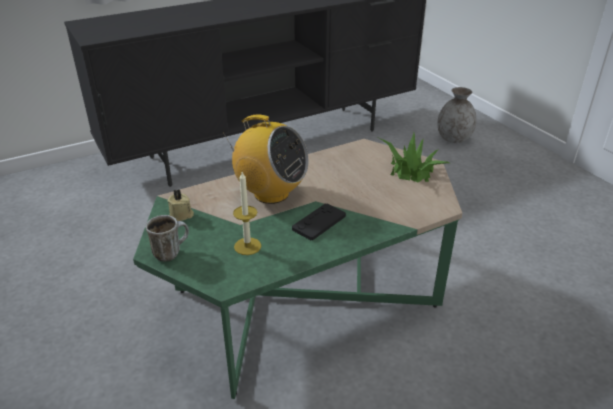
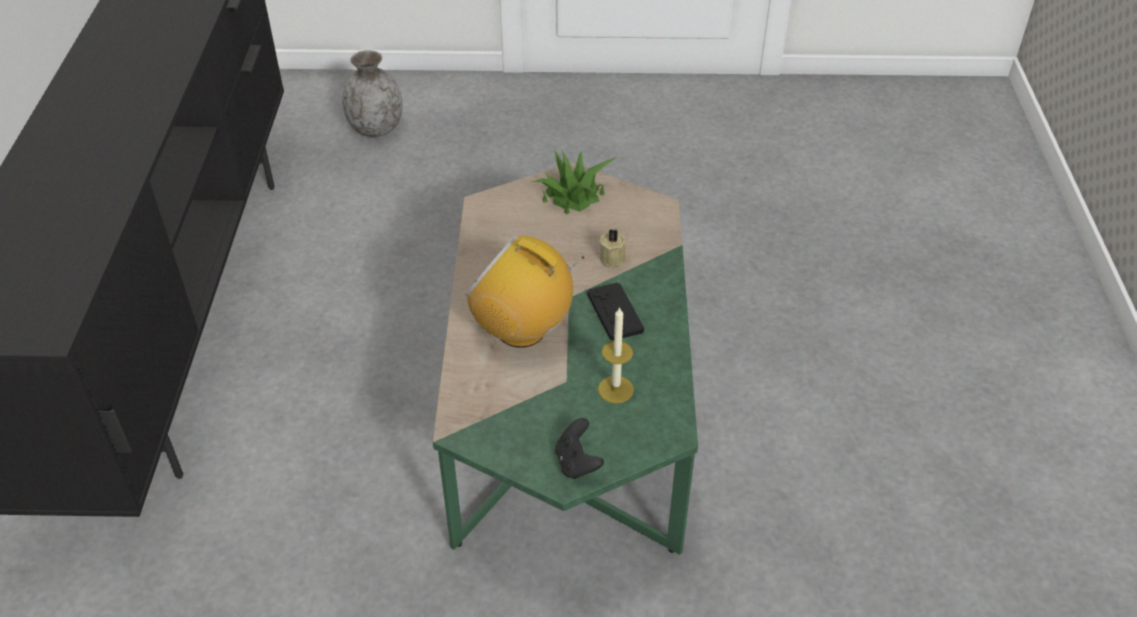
camera: 60 degrees left, 10 degrees up
mug [146,215,189,261] -> black game controller [555,418,604,479]
beige candle [168,189,194,221] -> beige candle moved to [599,229,625,268]
radio [223,115,308,204] -> radio turned 120 degrees counterclockwise [465,234,584,348]

